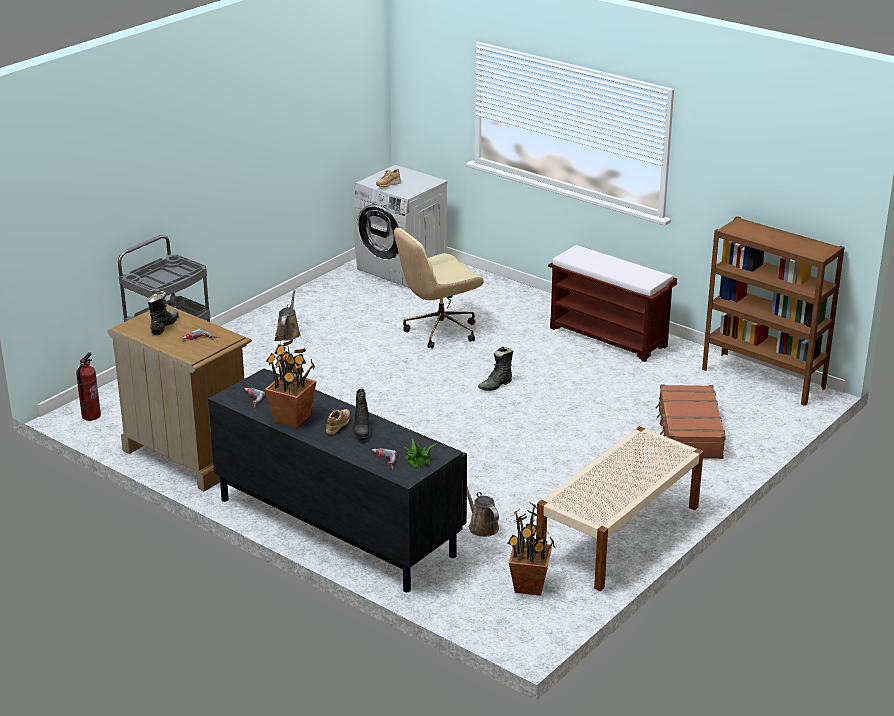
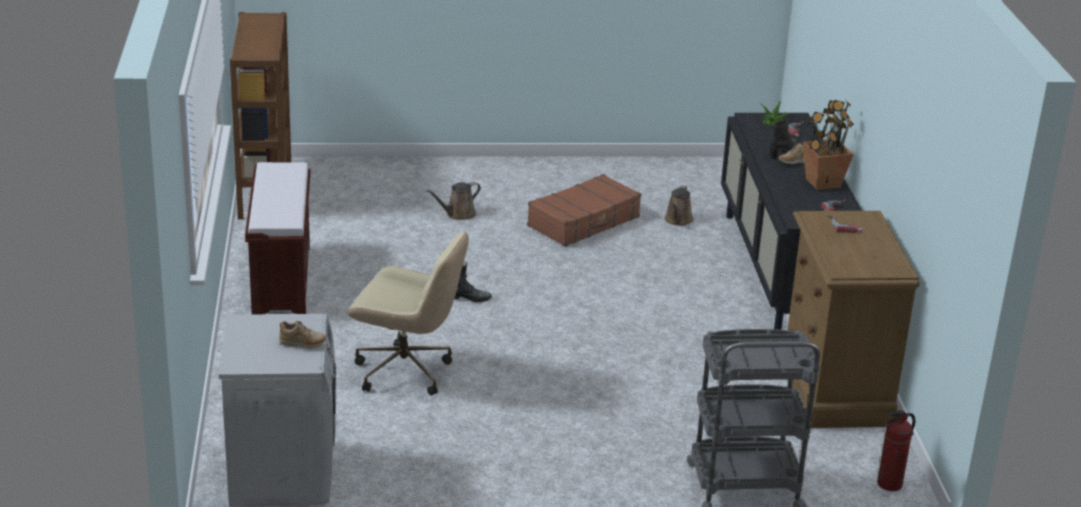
camera: 135 degrees left, 0 degrees up
black boot [148,291,179,335] -> none
brown watering can [275,290,301,340] -> brown watering can moved to [426,182,481,220]
potted plant [508,502,556,596] -> none
beige bench [536,426,704,591] -> none
brown suitcase [655,384,726,459] -> brown suitcase moved to [527,174,641,247]

